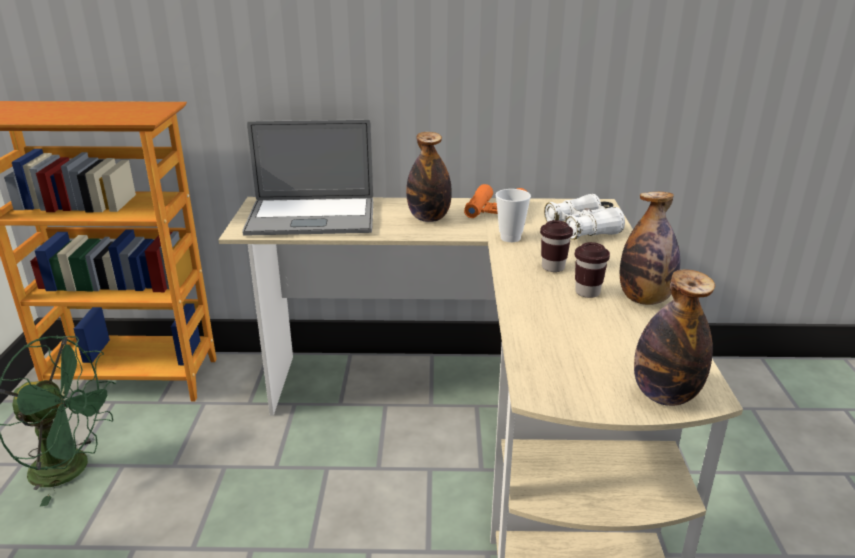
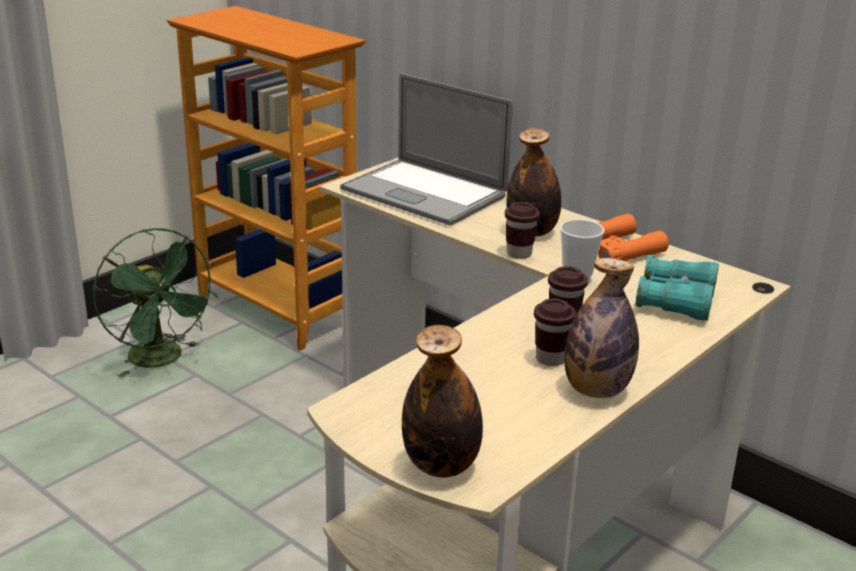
camera: 40 degrees right, 0 degrees up
white binoculars [544,194,625,240] -> turquoise binoculars [636,255,719,321]
none -> brown cup [505,202,540,259]

